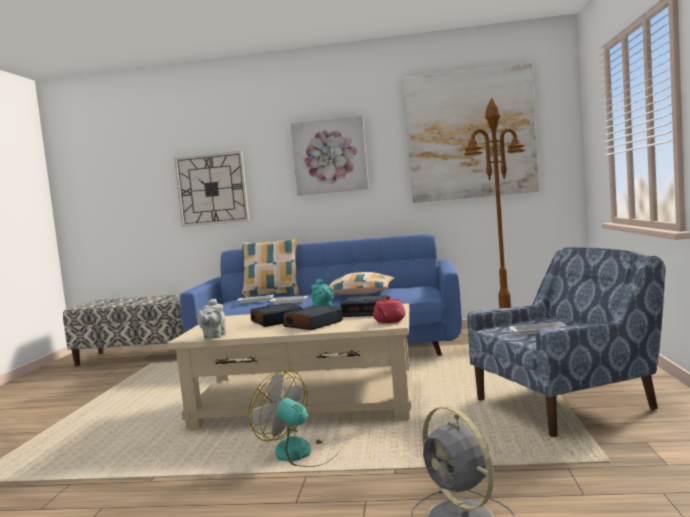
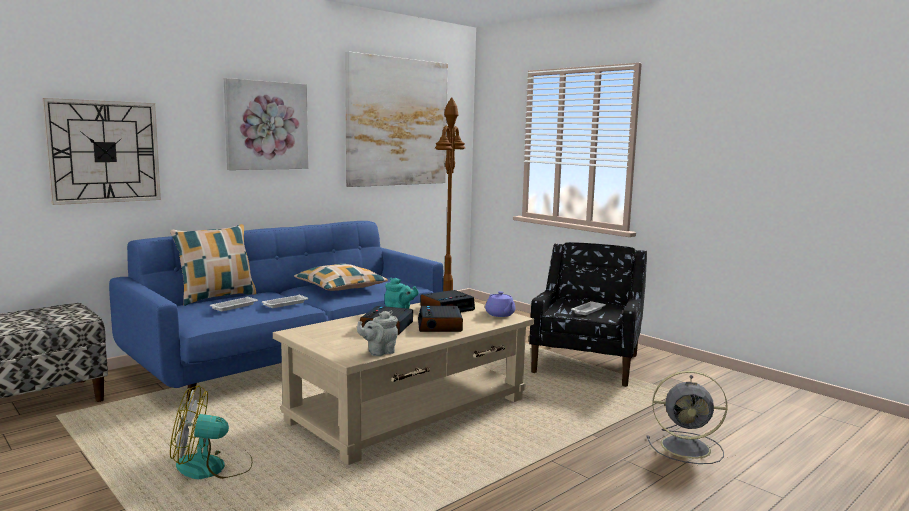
camera: 50 degrees left, 5 degrees up
grey teapot [197,298,226,339] -> grey teapot turned 90 degrees clockwise [357,311,398,356]
fan [249,370,341,467] -> fan moved to [170,385,252,479]
red teapot [373,296,406,323] -> purple teapot [485,291,515,317]
blue armchair [467,247,666,437] -> black armchair [529,242,647,387]

